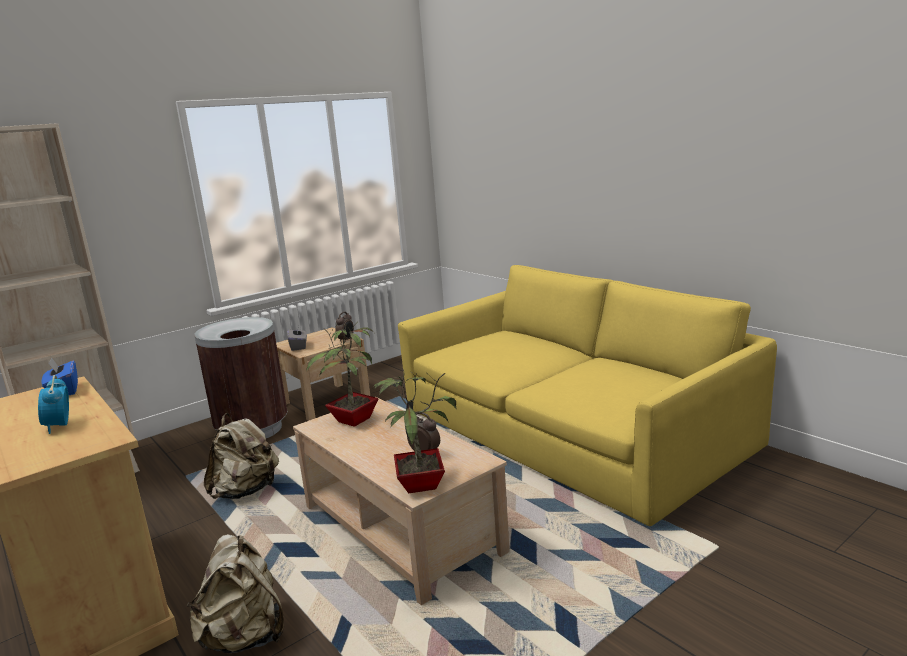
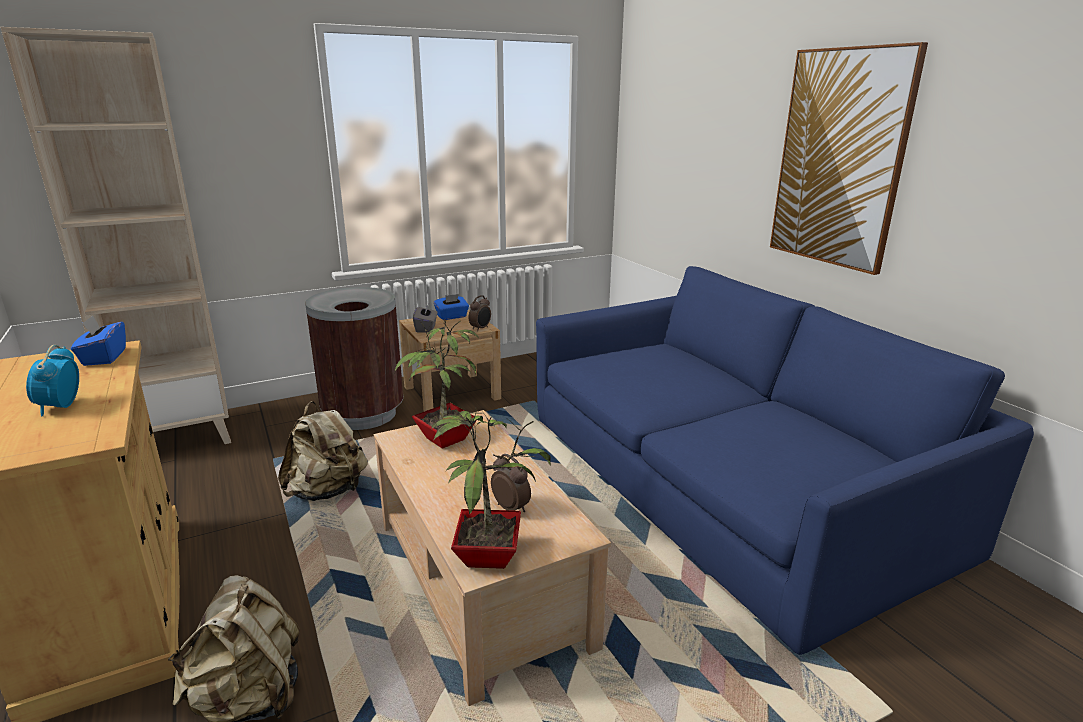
camera: 10 degrees right, 5 degrees up
yellow sofa [398,265,777,526] -> blue sofa [536,266,1034,655]
none -> blue tissue box [434,294,469,320]
none -> picture [770,42,928,275]

